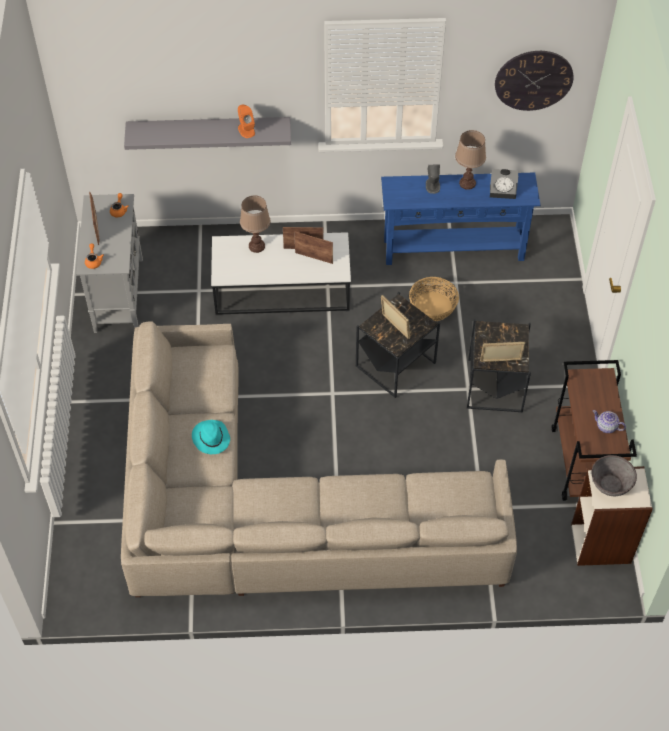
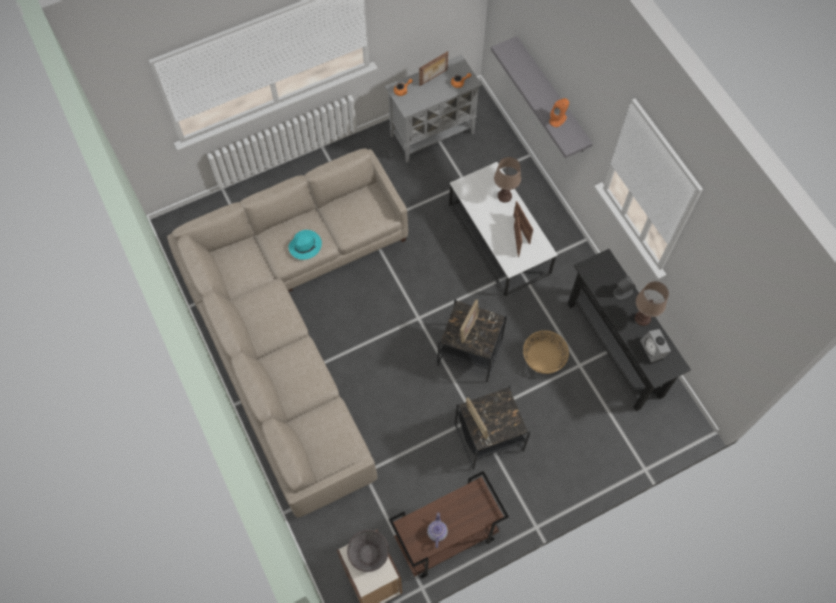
camera: 65 degrees right, 10 degrees up
blue console table [381,173,541,265] -> black console table [568,249,691,411]
wall clock [495,51,574,111] -> none

